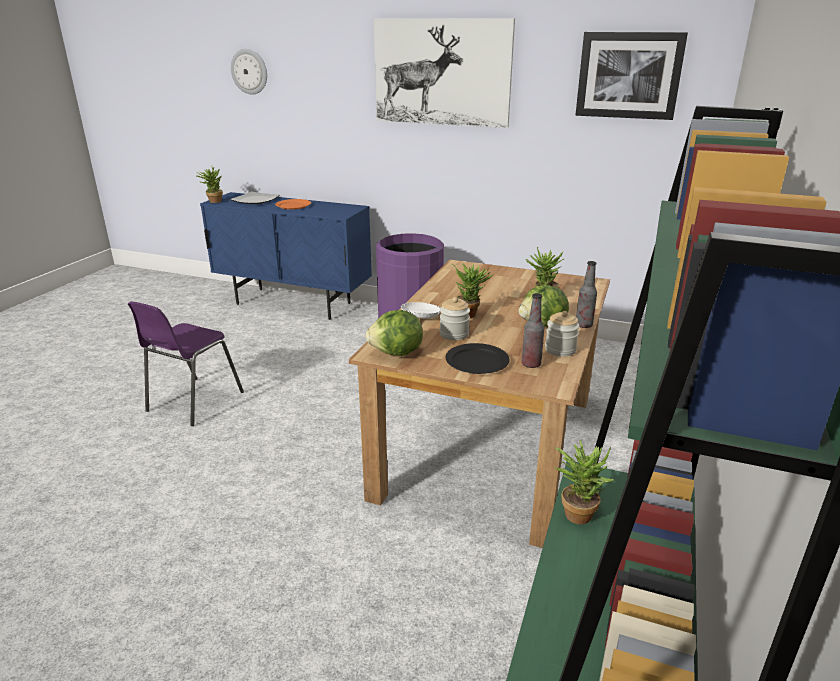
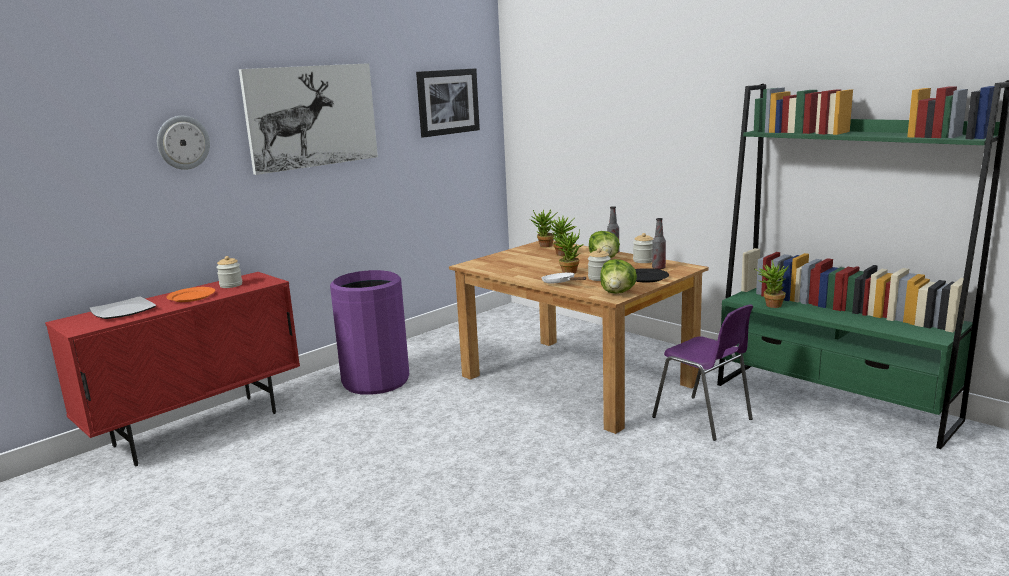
camera: 65 degrees left, 10 degrees down
purple chair [128,301,244,426] -> purple chair moved to [652,304,753,441]
potted plant [197,167,223,203] -> potted plant moved to [530,209,558,247]
blue cabinet [200,192,372,320] -> red cabinet [45,272,300,466]
wall clock [231,49,267,95] -> wall clock moved to [157,116,210,170]
none -> jar [216,256,242,288]

